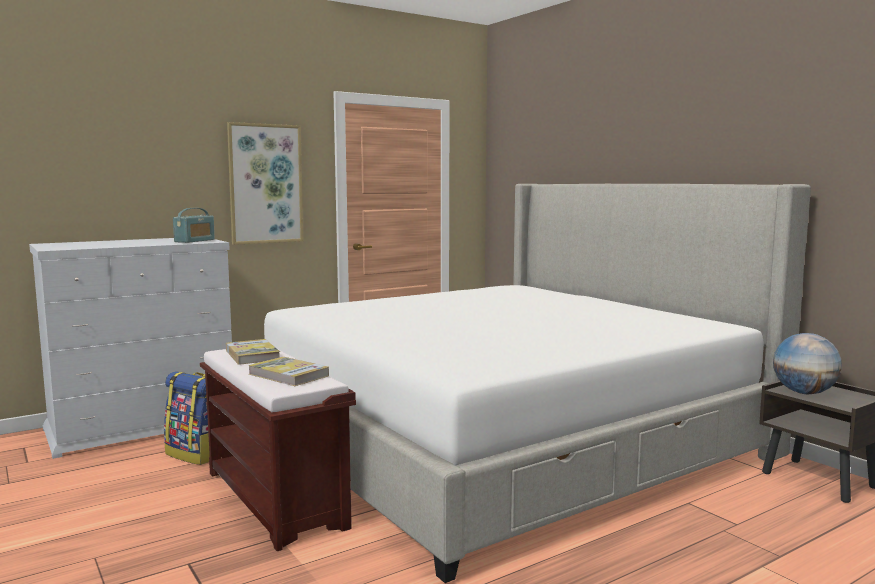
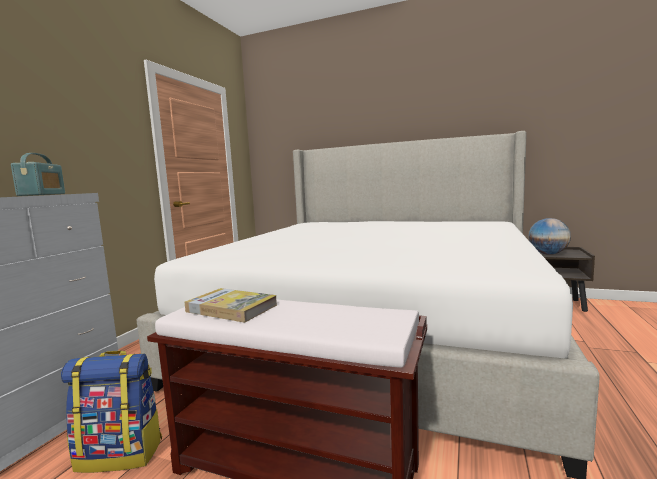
camera: 35 degrees left, 0 degrees up
picture [227,122,303,245] -> none
book [248,357,329,386] -> none

